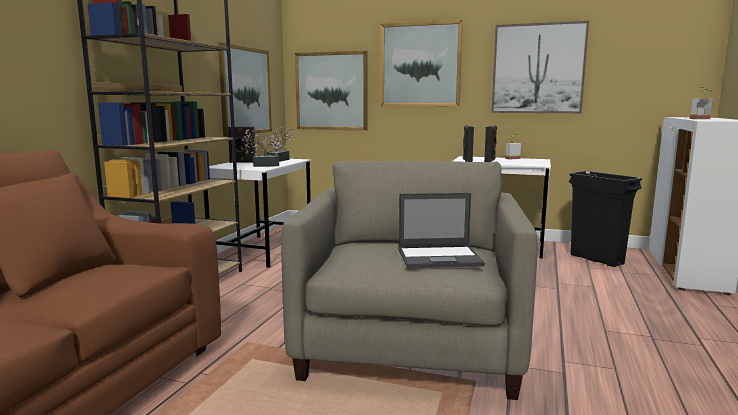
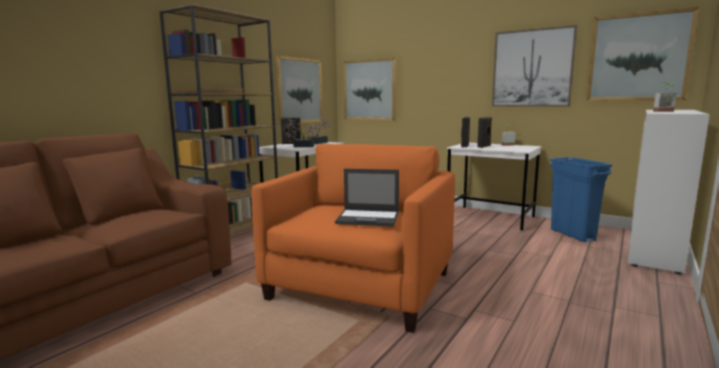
camera: 15 degrees right, 0 degrees up
beige armchair [281,161,538,400] -> orange armchair [251,144,455,333]
picture [381,20,463,106] -> picture moved to [586,7,699,101]
black trash can [569,171,642,267] -> blue trash can [550,157,612,242]

